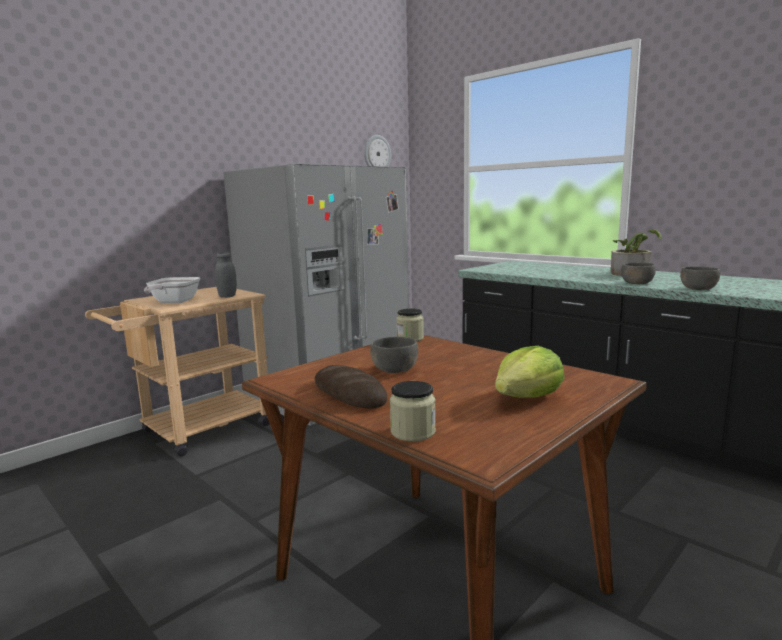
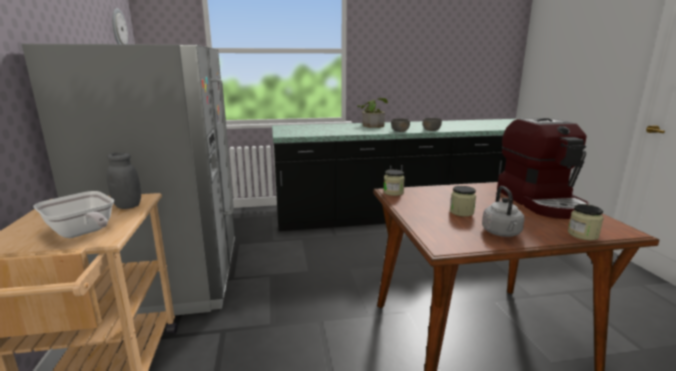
camera: 55 degrees left, 5 degrees up
bread [315,365,387,409] -> grey kettle [482,186,524,237]
grey bowl [370,337,418,373] -> jar [450,186,476,217]
lettuce [495,346,564,398] -> coffee machine [497,118,588,219]

